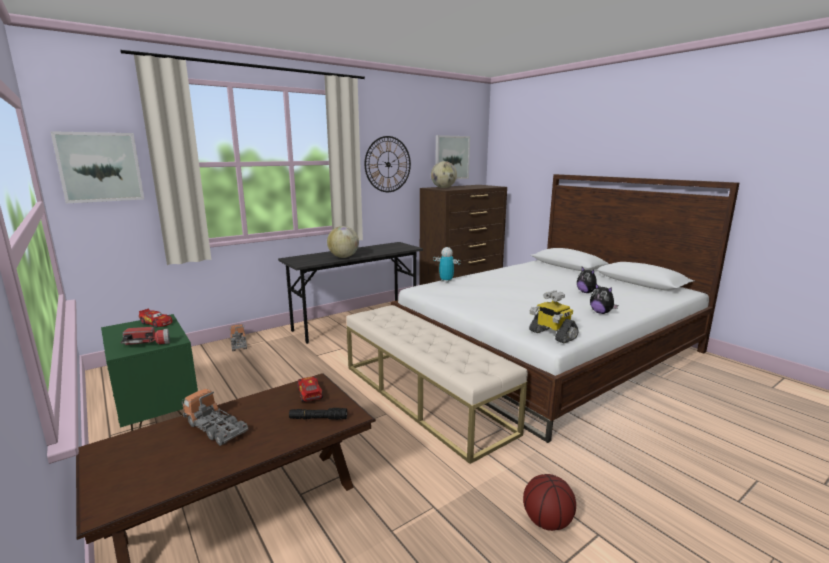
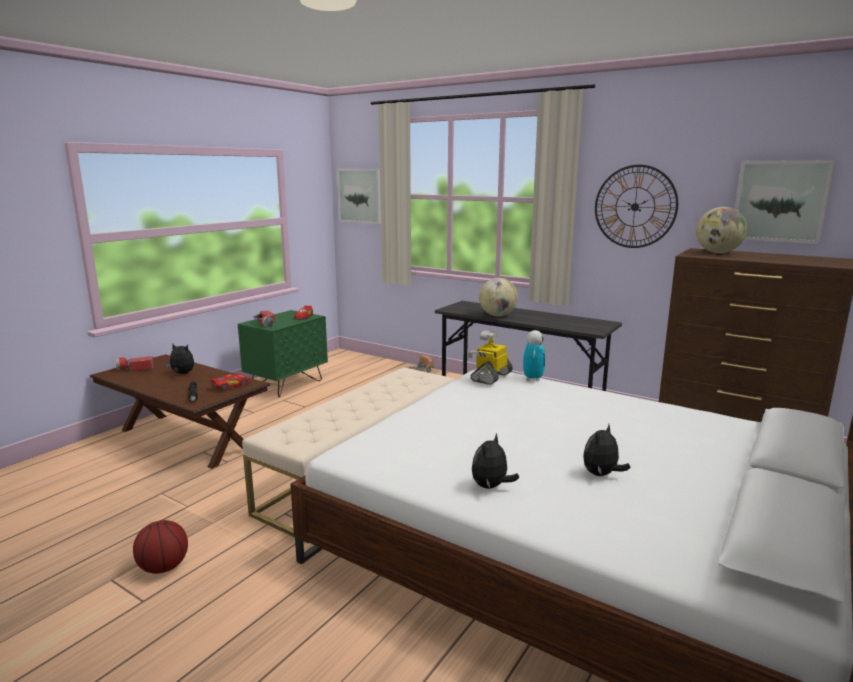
camera: 70 degrees right, 0 degrees up
toy truck [182,389,249,446] -> plush toy [165,344,194,374]
toy robot [529,291,579,343] -> toy robot moved to [468,330,513,385]
none -> flashlight [115,356,154,371]

